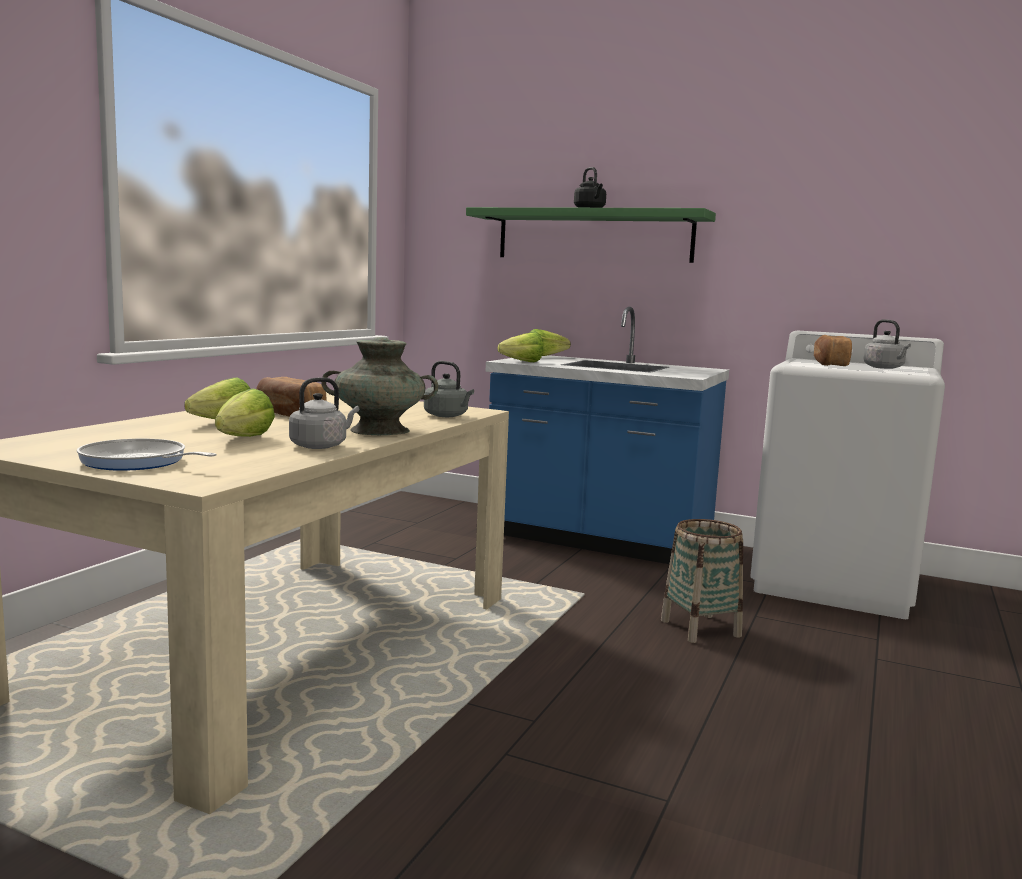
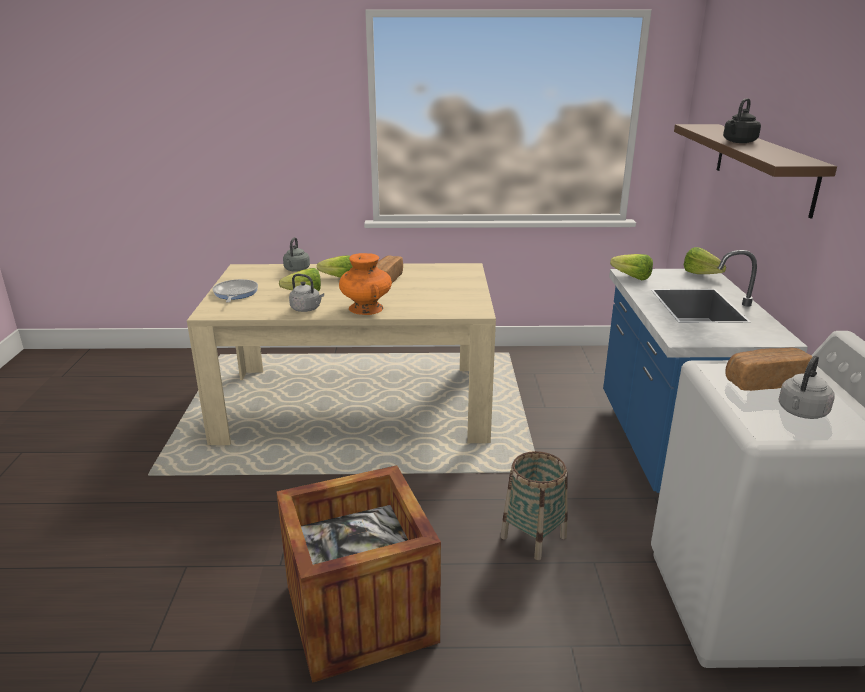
camera: 65 degrees right, 15 degrees up
turquoise vase [321,337,438,435] -> orange vase [339,253,392,315]
grey kettle [424,361,474,417] -> grey kettle moved to [283,237,310,272]
green shelf [466,207,716,263] -> brown shelf [674,124,837,218]
none -> crate [276,465,441,683]

